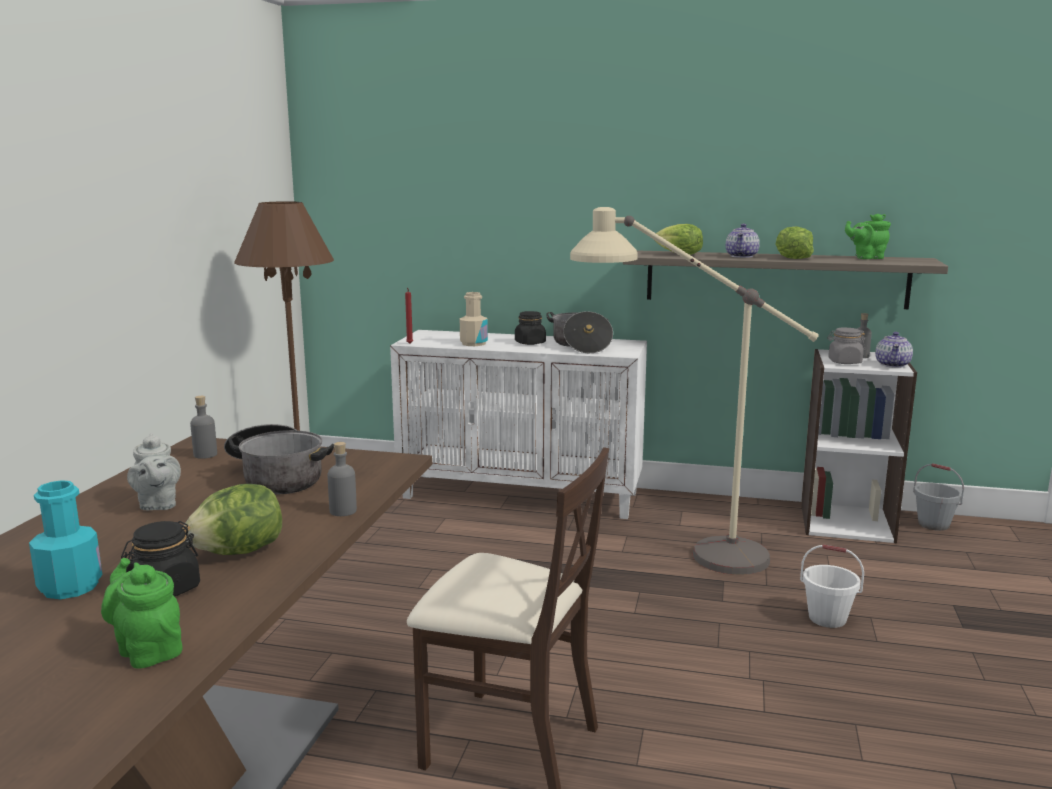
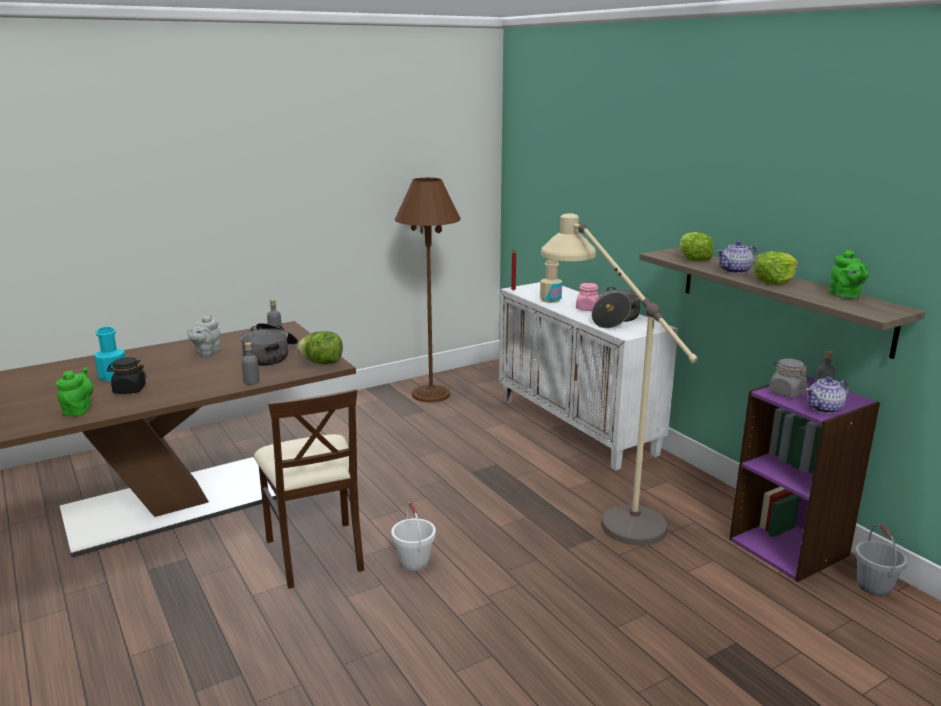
camera: 45 degrees right, 5 degrees up
lettuce [184,484,282,555] -> lettuce moved to [297,331,343,364]
black jar [515,311,546,345] -> pink jar [576,283,600,311]
white bucket [800,544,864,628] -> white bucket moved to [391,502,436,571]
white bookcase [801,349,917,543] -> purple bookcase [729,374,880,582]
green teapot [845,213,891,259] -> green teapot turned 135 degrees counterclockwise [829,249,869,299]

